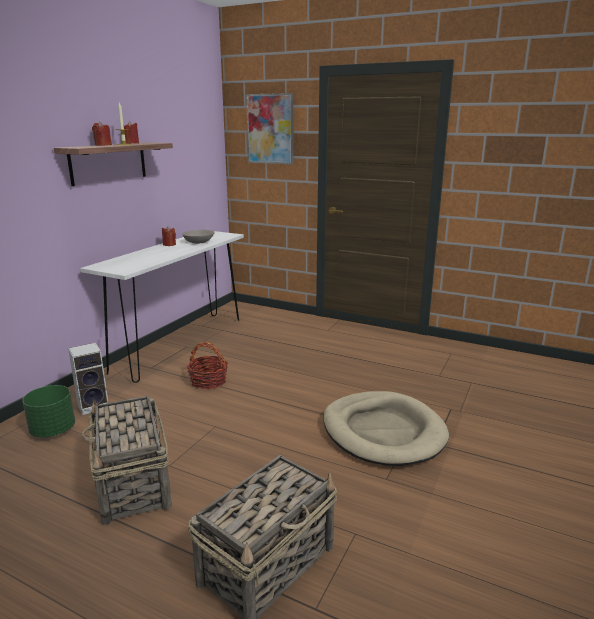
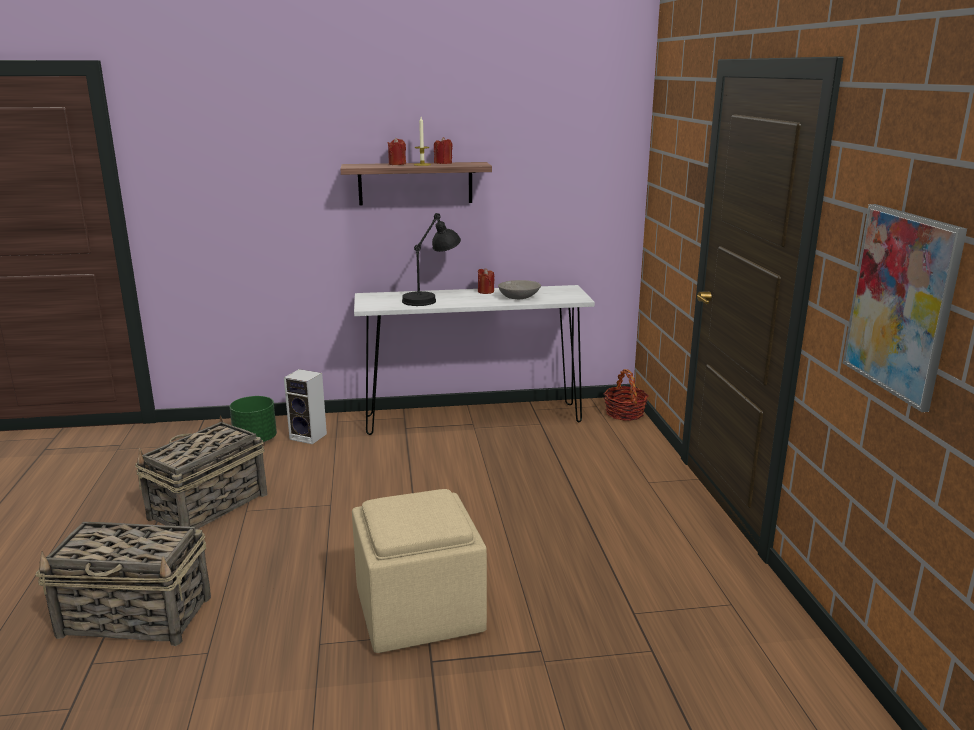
camera: 55 degrees right, 0 degrees up
basket [187,342,228,389] -> basket moved to [604,369,648,421]
picture [246,93,293,165] -> picture moved to [843,204,967,412]
beige dog bed [323,391,449,466] -> beige ottoman [352,489,487,653]
none -> black table lamp [402,213,461,306]

